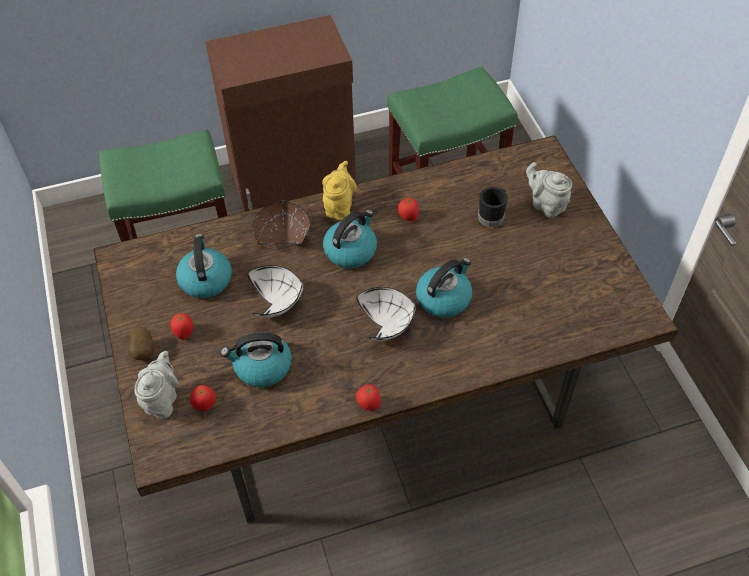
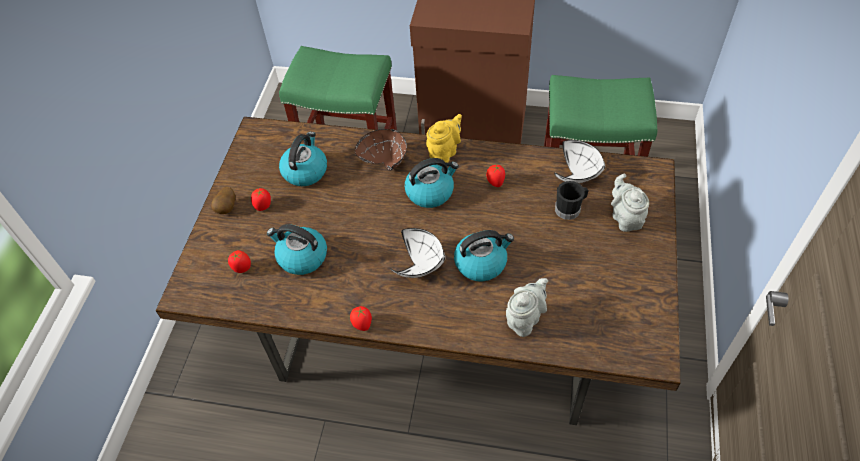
camera: 30 degrees right, 0 degrees up
grey teapot [135,351,179,419] -> grey teapot moved to [506,278,548,337]
white bowl [247,265,304,318] -> white bowl moved to [554,140,605,183]

